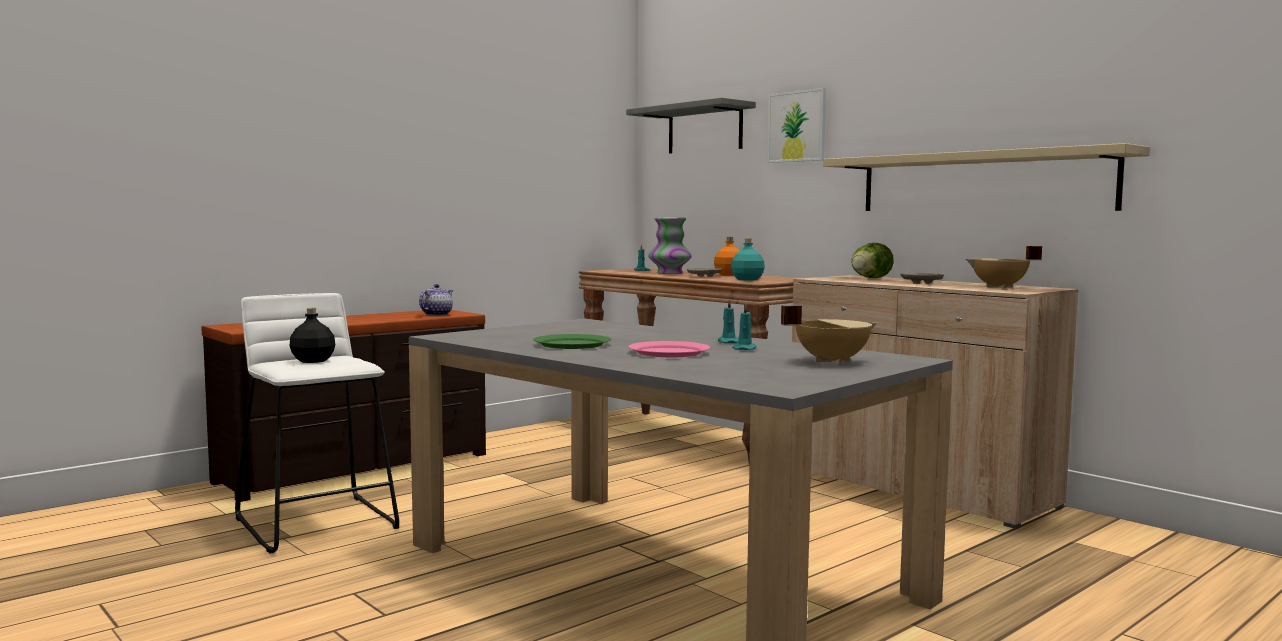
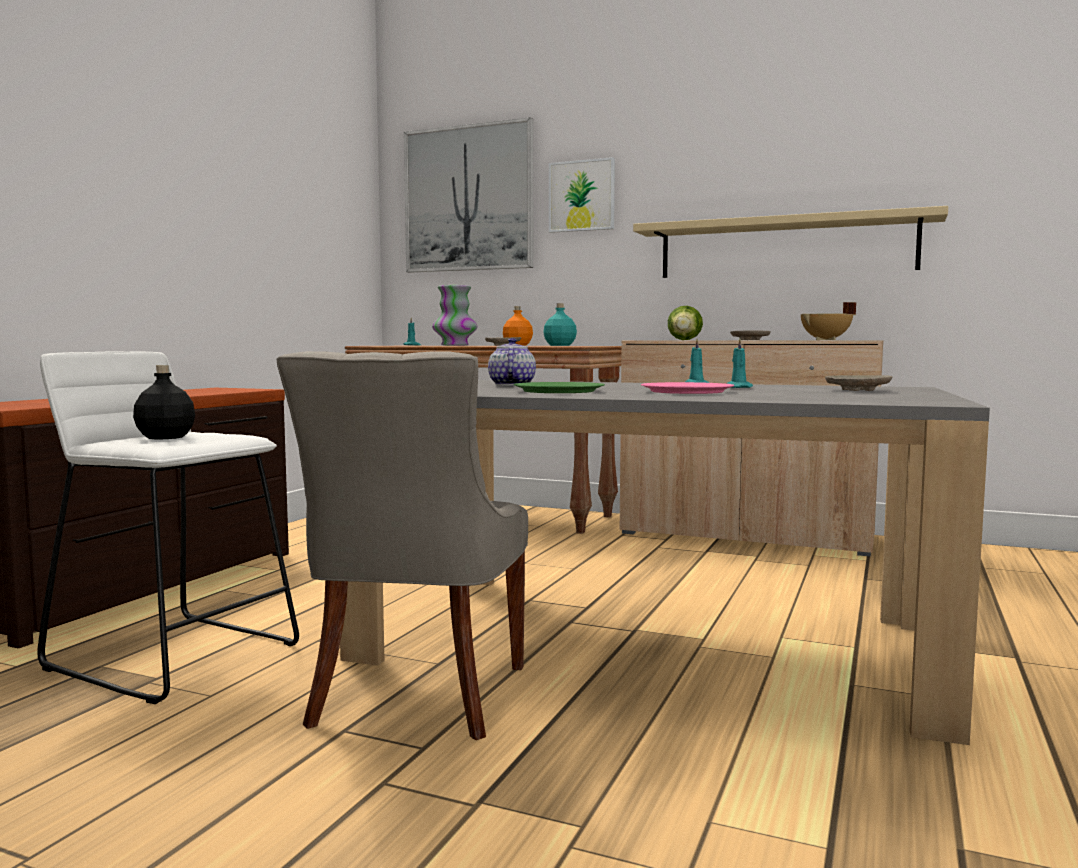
camera: 25 degrees left, 0 degrees up
teapot [419,284,453,316] -> teapot moved to [488,338,536,386]
grey shelf [626,97,756,154] -> picture [404,117,533,273]
beige cooking pot [781,305,877,364] -> beige plate [825,375,892,391]
none -> grey chair [277,351,528,740]

